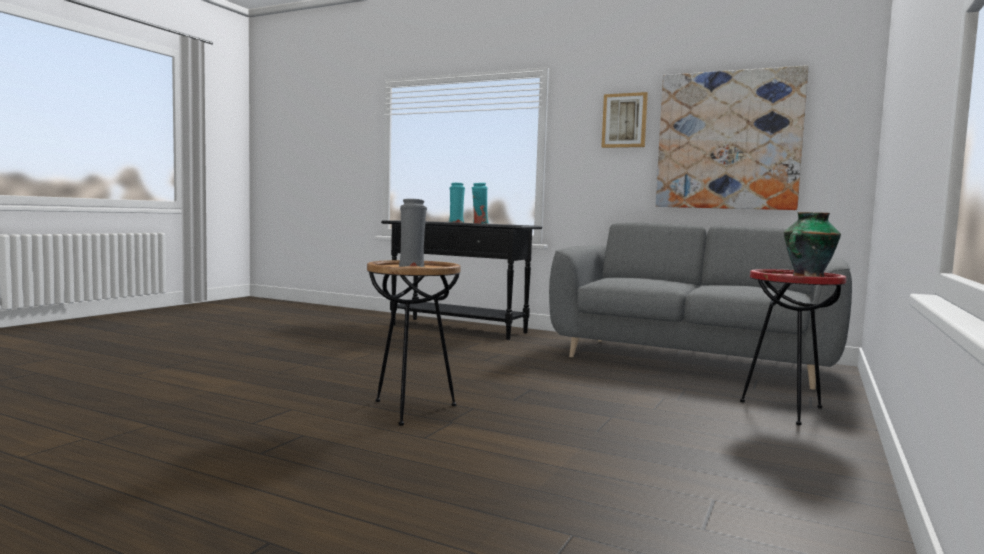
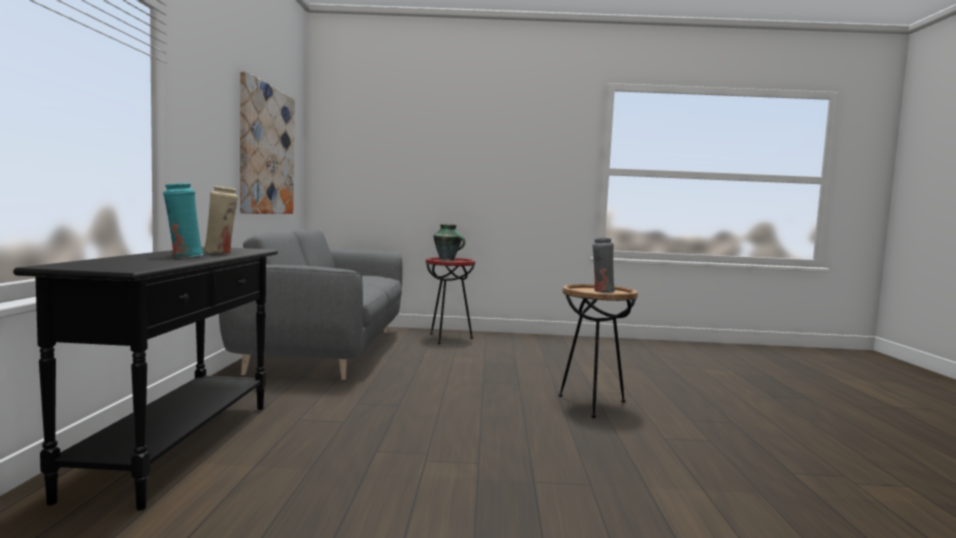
camera: 115 degrees left, 0 degrees up
turquoise vase [472,183,489,224] -> beige vase [203,186,238,254]
picture [601,92,648,148] -> none

